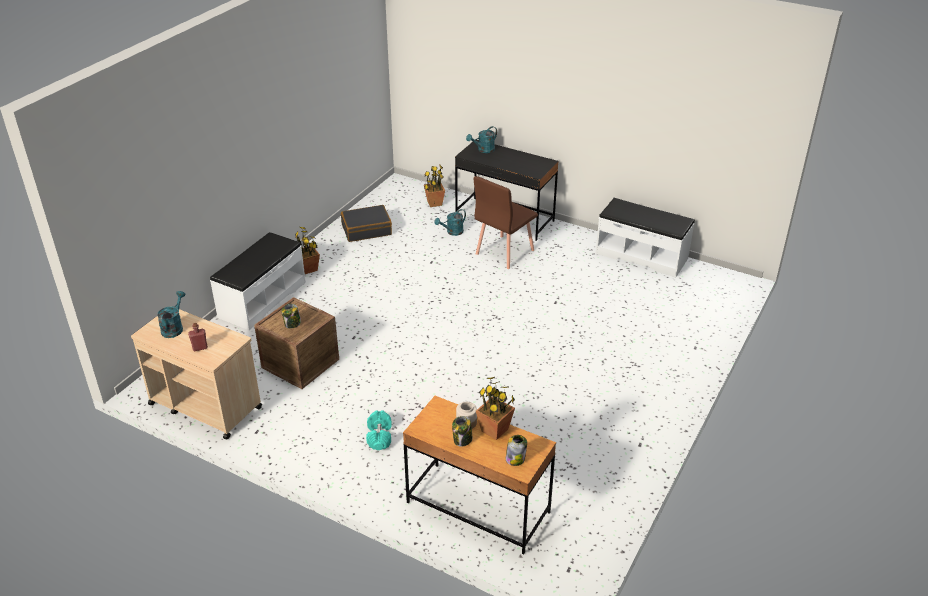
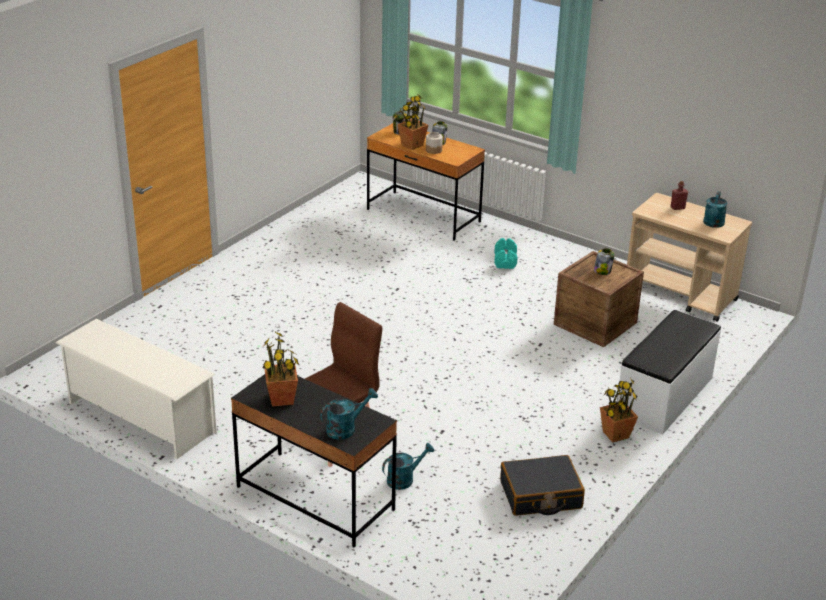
camera: 175 degrees left, 5 degrees down
potted plant [424,165,445,207] -> potted plant moved to [263,331,299,406]
white bench [596,198,695,278] -> white shoe rack [56,319,217,459]

